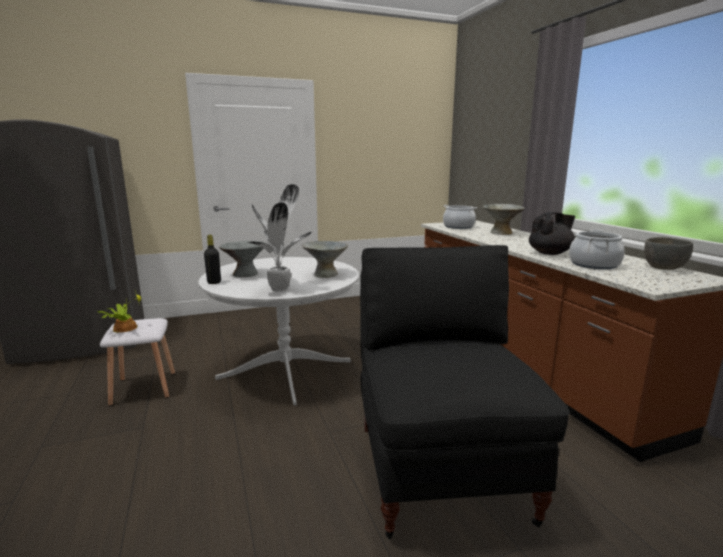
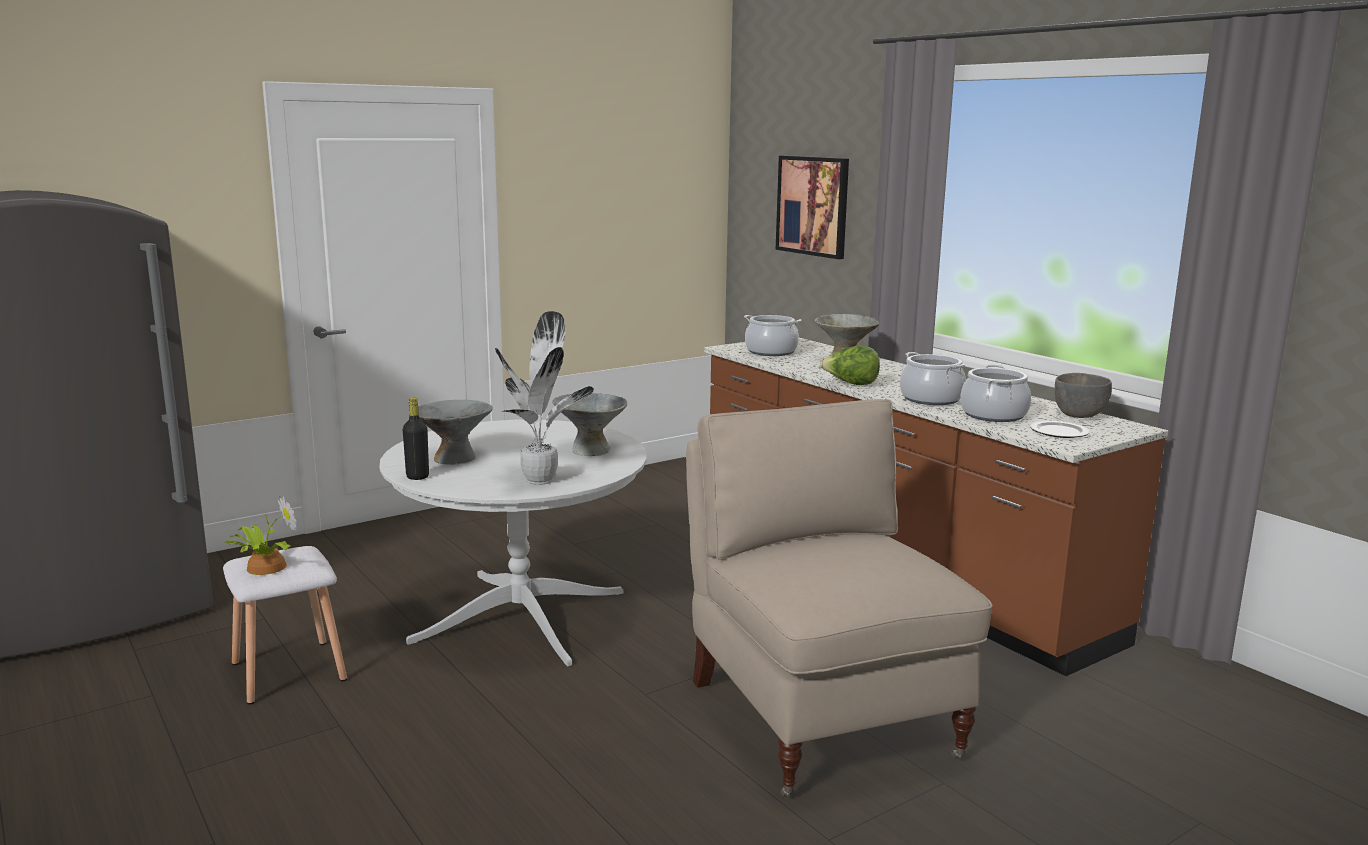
camera: 15 degrees left, 0 degrees up
black chair [360,245,570,539] -> beige chair [686,399,993,797]
black teapot [529,212,575,255] -> cooking pot [900,352,966,405]
none -> picture [776,156,849,259]
none -> lettuce [820,346,880,385]
none -> plate [1030,421,1090,438]

